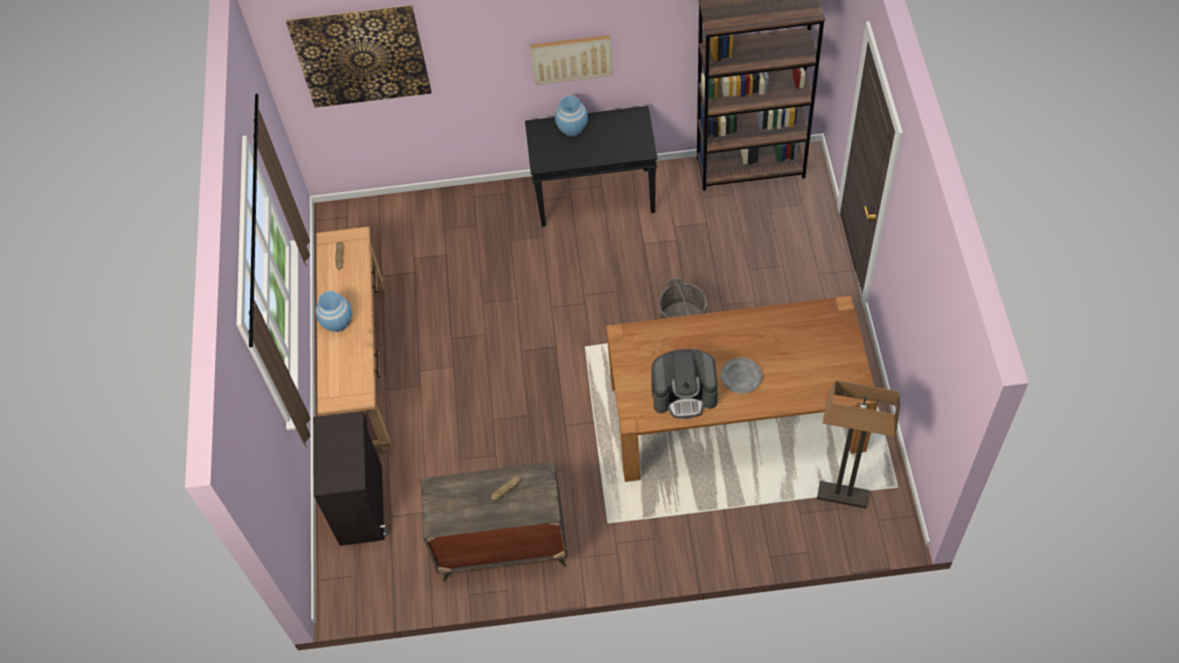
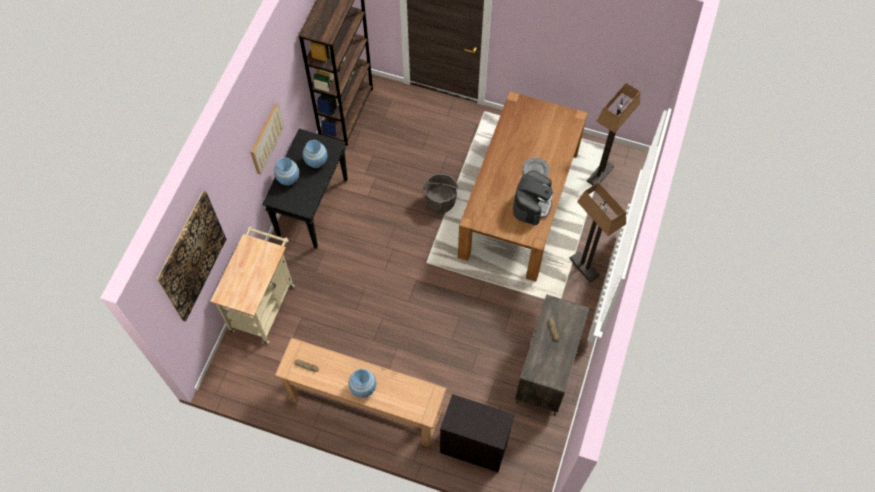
camera: 70 degrees left, 5 degrees up
none -> beige cart [210,226,295,344]
none -> blue vase [303,140,328,168]
none -> floor lamp [569,182,626,282]

